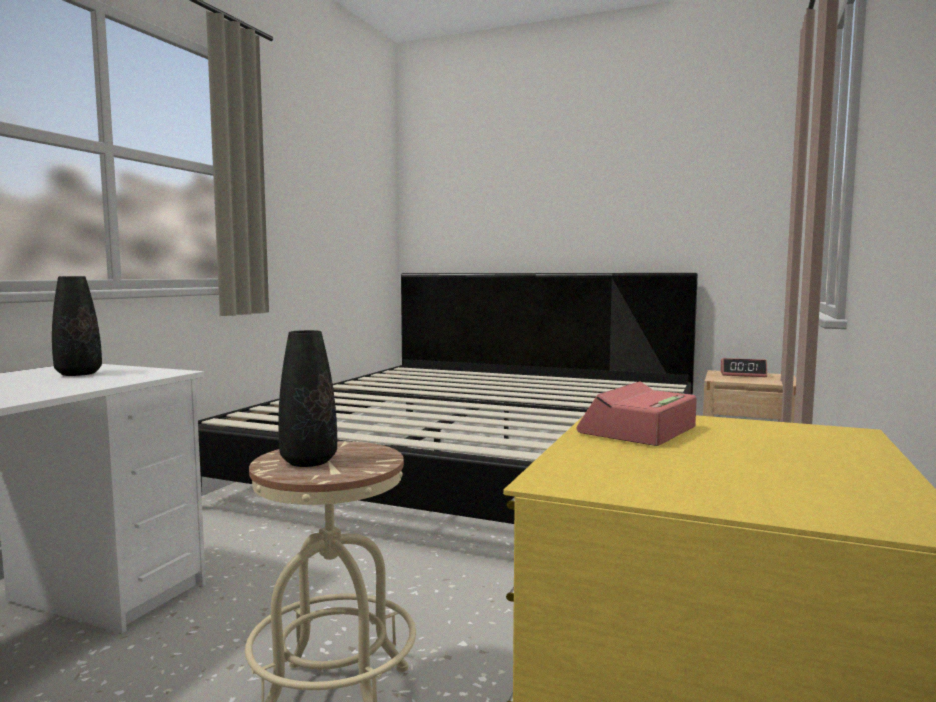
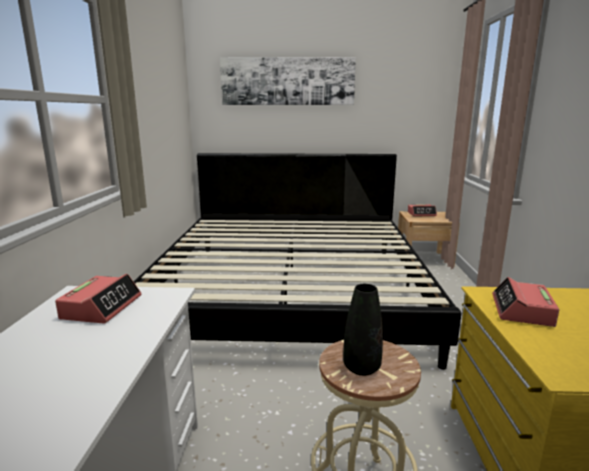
camera: 20 degrees left, 10 degrees up
black vase [52,276,102,376] -> alarm clock [55,274,141,324]
none -> picture [220,57,356,105]

